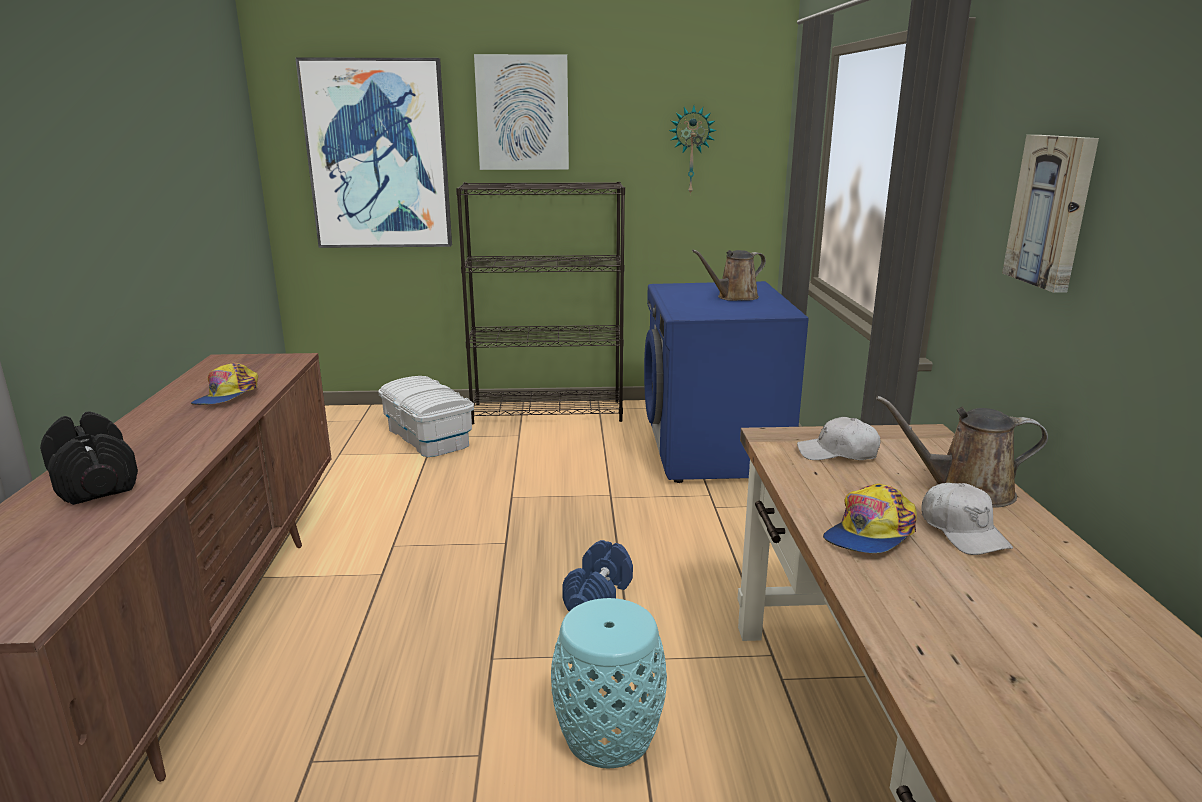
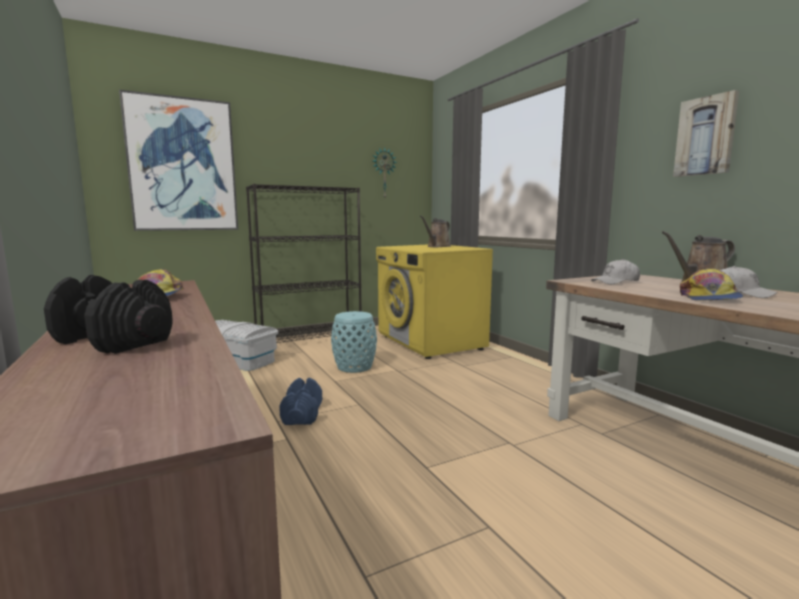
camera: 25 degrees left, 10 degrees down
picture [474,54,569,170] -> none
turquoise stool [551,598,667,768] -> turquoise stool moved to [331,311,377,373]
blue dumbbell [562,540,633,611] -> blue dumbbell moved to [279,378,322,425]
blue washing machine [644,281,809,483] -> yellow washing machine [376,245,493,359]

